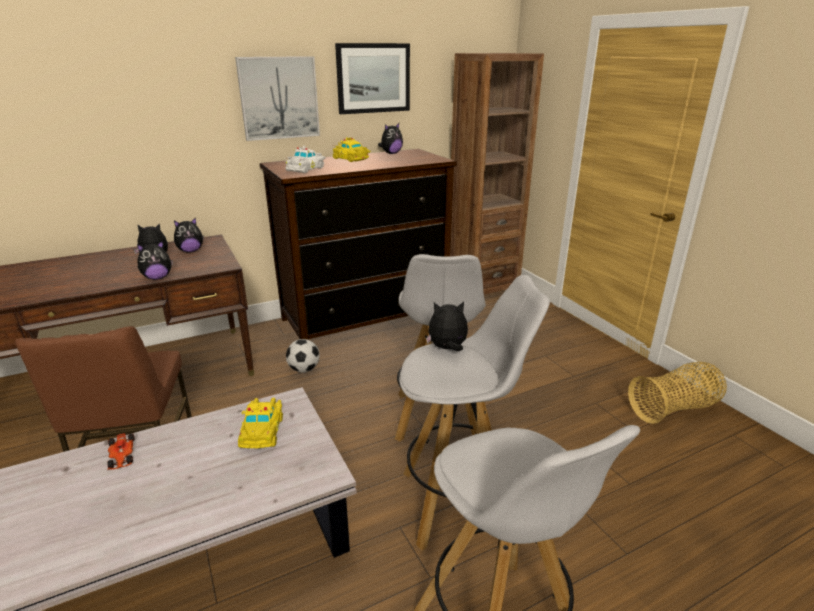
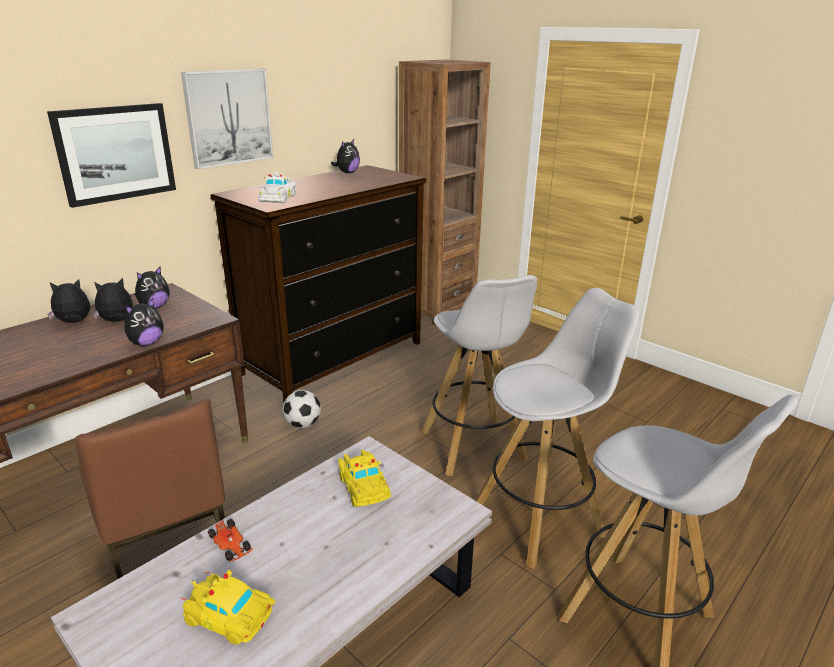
camera: 20 degrees left, 0 degrees up
yellow toy car [332,137,371,162] -> yellow toy car moved to [180,570,275,645]
picture [335,43,410,114] -> picture moved to [47,103,176,208]
plush toy [426,302,468,351] -> plush toy moved to [48,279,90,323]
basket [628,362,727,424] -> none

